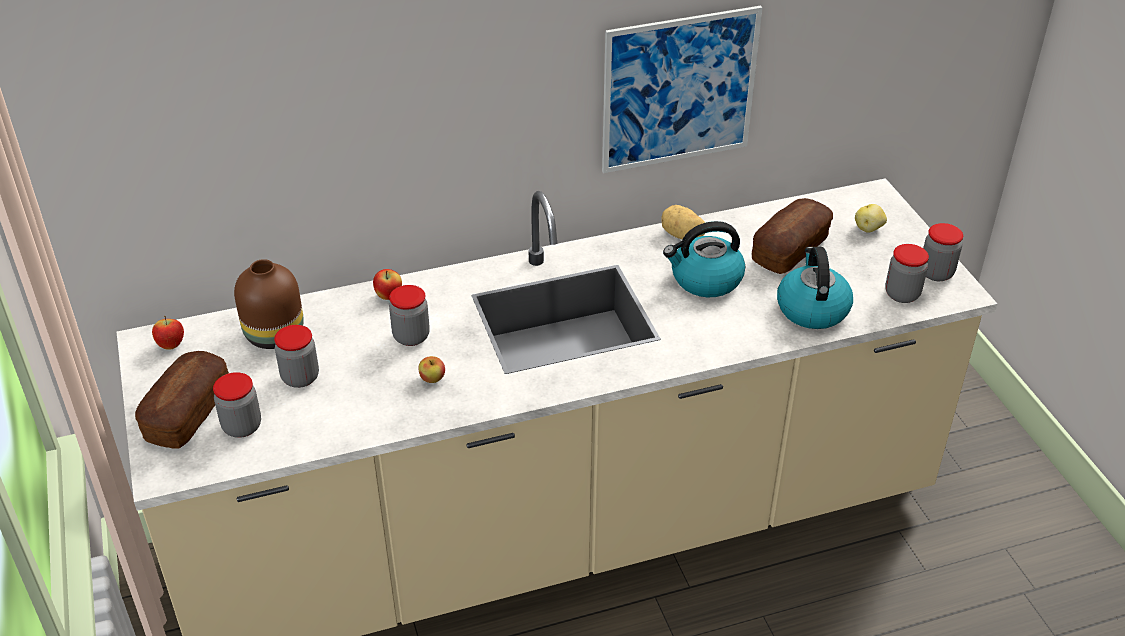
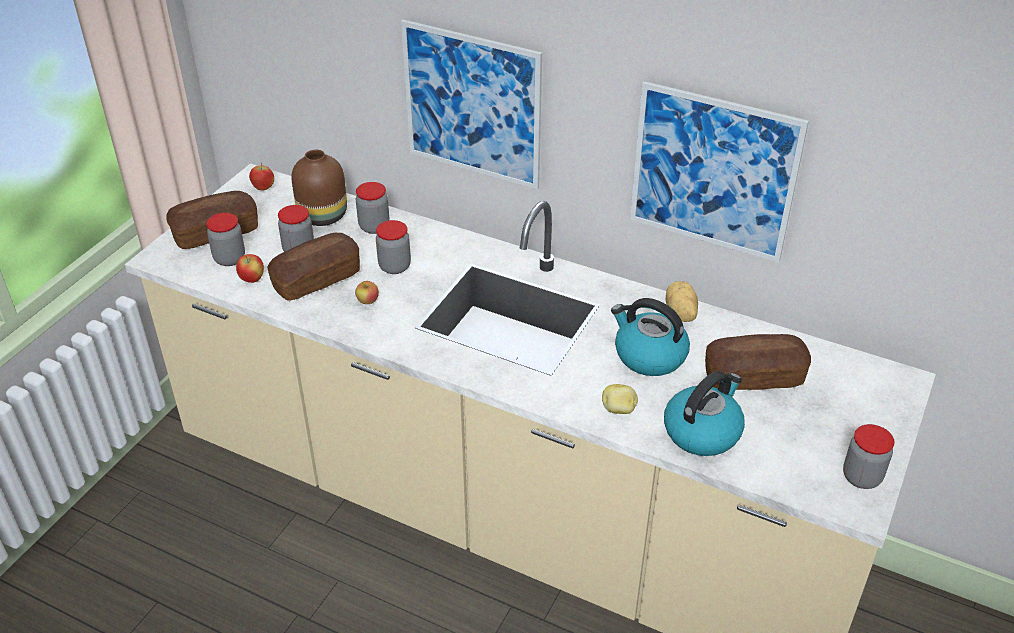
camera: 45 degrees right, 0 degrees up
apple [373,269,402,300] -> apple moved to [236,254,264,283]
potato [855,204,887,233] -> potato moved to [602,384,638,414]
jar [885,244,929,303] -> jar moved to [356,182,390,234]
none -> bread [267,233,360,301]
none -> picture [401,19,542,190]

